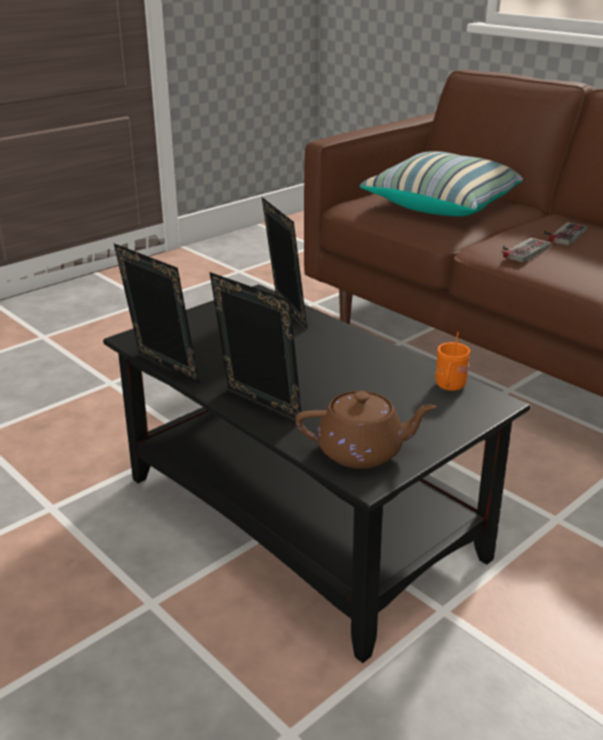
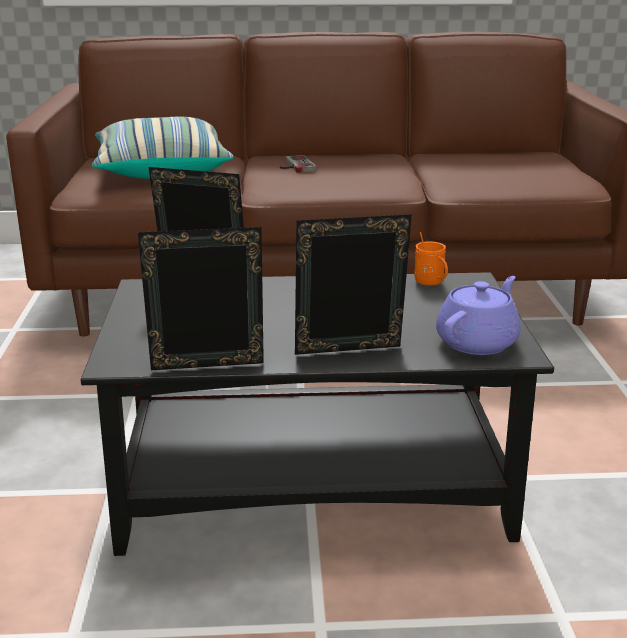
camera: 50 degrees left, 5 degrees down
brown teapot [295,391,436,469] -> purple teapot [436,276,521,355]
game controller [503,238,550,263] -> none

